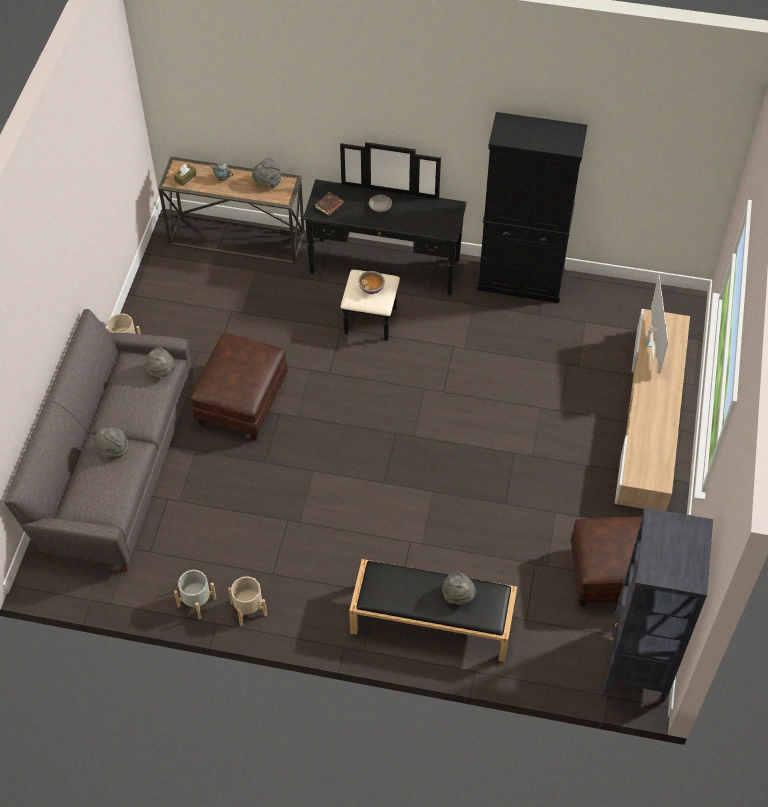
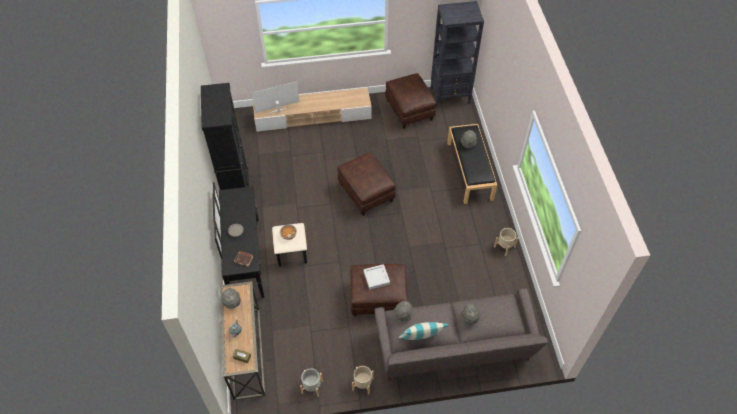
camera: 110 degrees left, 0 degrees up
grey planter [174,570,217,619] -> grey planter moved to [300,368,323,397]
none -> brown ottoman [337,152,396,216]
none -> grey tray [363,264,390,290]
none -> pillow [399,322,449,340]

